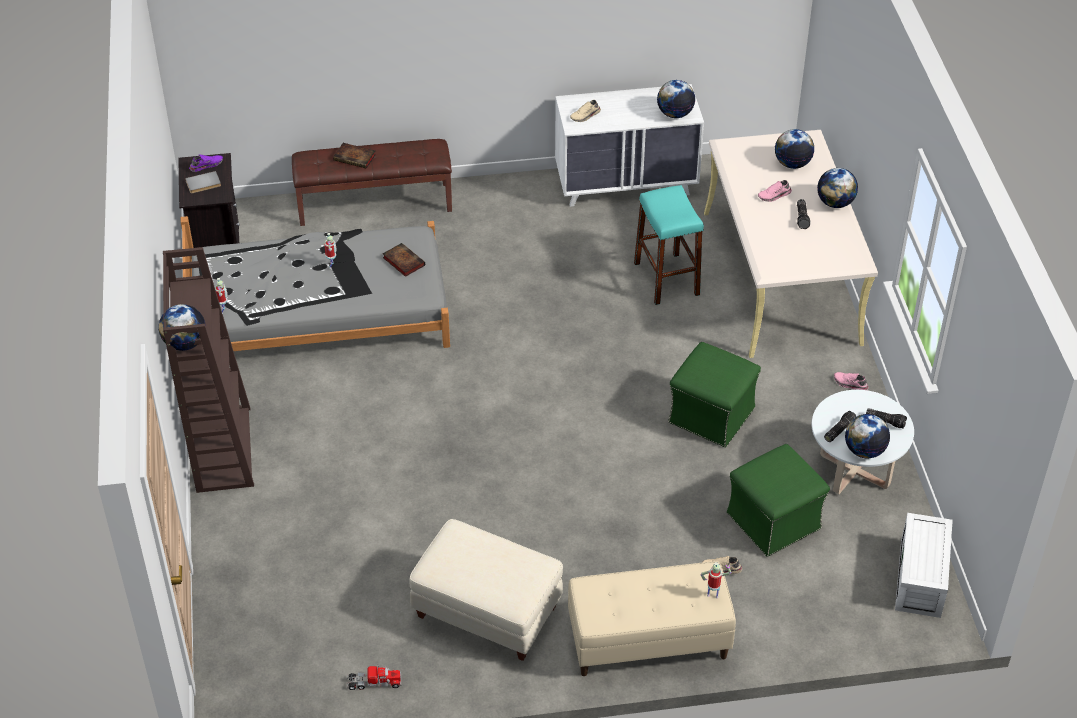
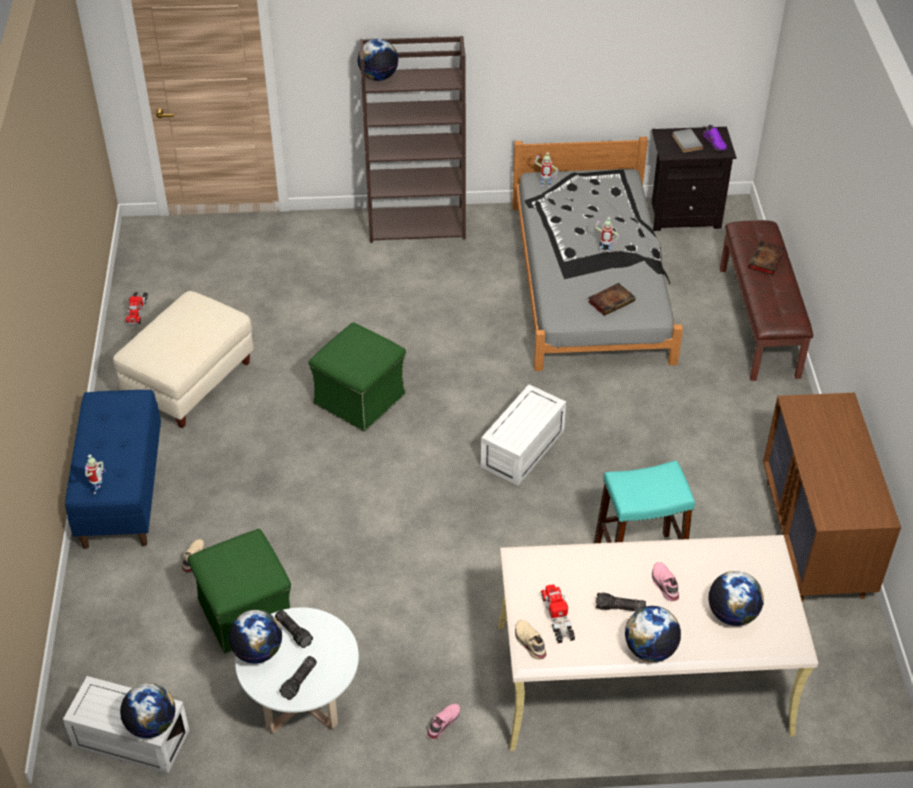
camera: 95 degrees right, 0 degrees up
white dresser [555,84,704,207] -> brown dresser [763,393,901,602]
beige bench [568,561,736,676] -> blue bench [65,390,161,549]
beige shoe [570,100,601,122] -> beige shoe moved to [515,620,546,660]
globe [657,80,695,118] -> globe moved to [120,683,175,738]
green ottoman [668,342,761,447] -> green ottoman moved to [309,322,406,432]
none -> white storage box [481,384,566,486]
none -> toy truck [541,584,575,643]

